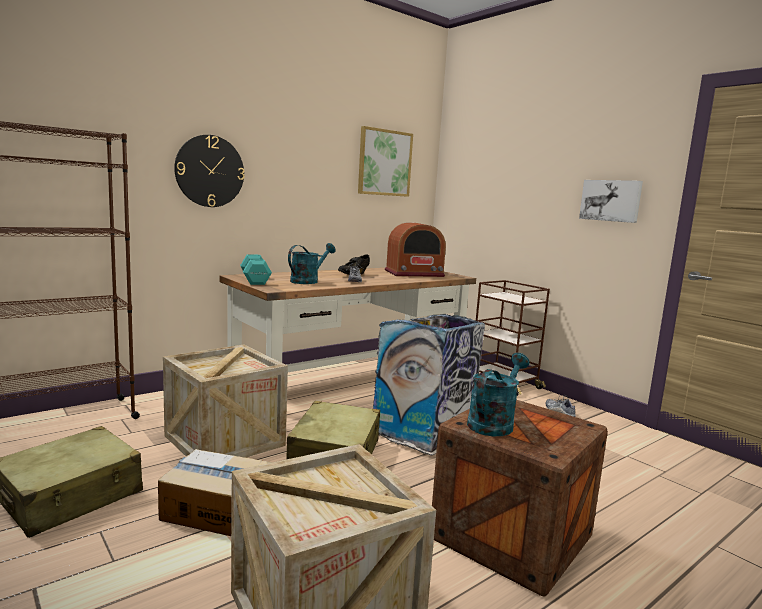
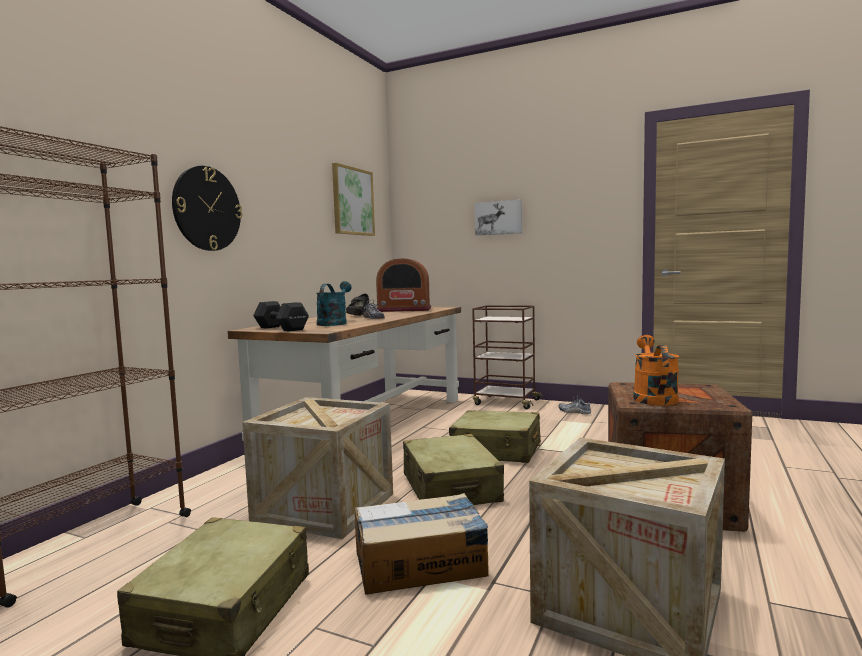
camera: 25 degrees left, 5 degrees down
turquoise dumbbell [240,254,272,285] -> black dumbbell [253,301,309,332]
trash can [373,314,485,456] -> beige suitcase [449,410,541,463]
radio [385,222,446,277] -> radio turned 45 degrees clockwise [376,259,431,312]
turquoise watering can [467,353,530,436] -> orange watering can [633,335,679,406]
picture [579,180,643,223] -> picture moved to [475,199,522,236]

